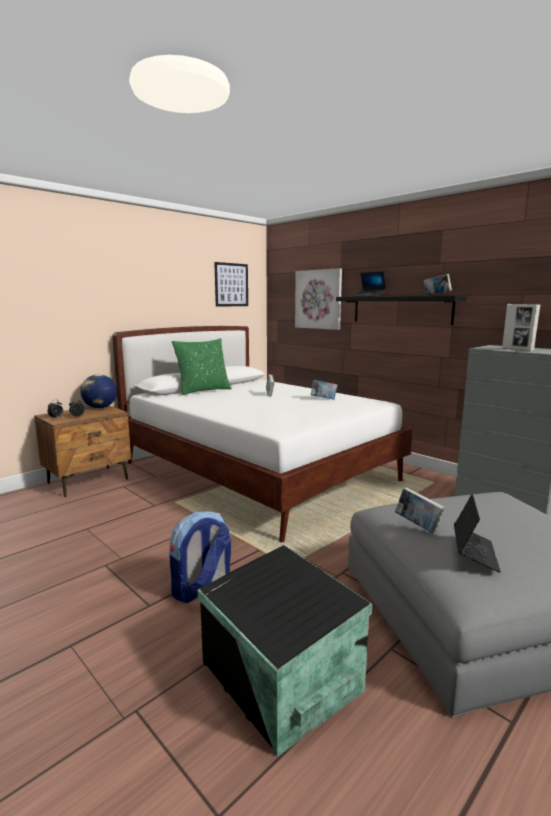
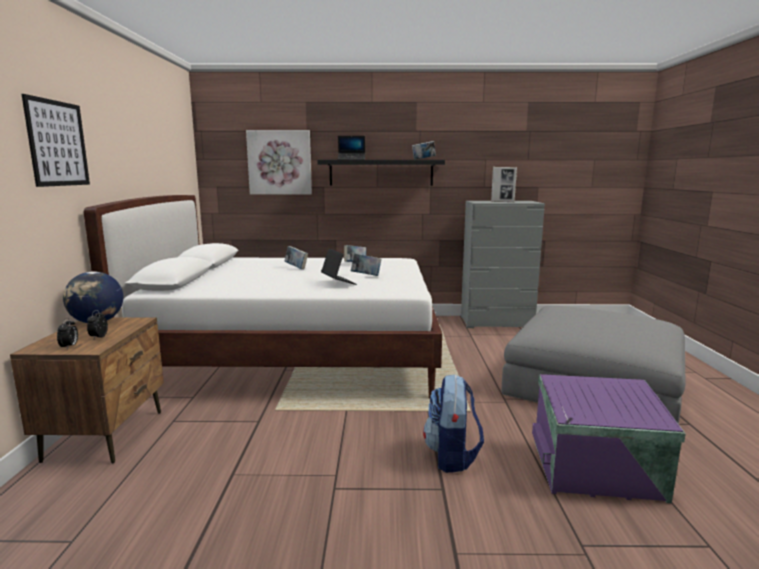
camera: 45 degrees left, 0 degrees up
green pillow [172,338,232,395] -> none
black storage box [197,545,372,757] -> purple storage box [532,374,686,504]
picture [214,262,248,306] -> picture moved to [22,94,90,187]
book [395,487,445,533] -> book moved to [351,253,382,276]
laptop [454,494,501,573] -> laptop moved to [321,249,357,285]

